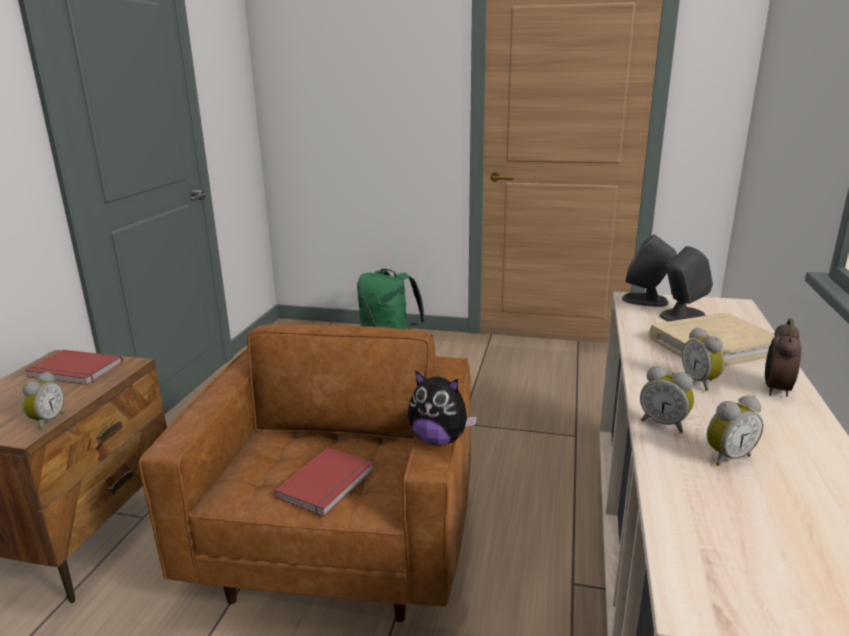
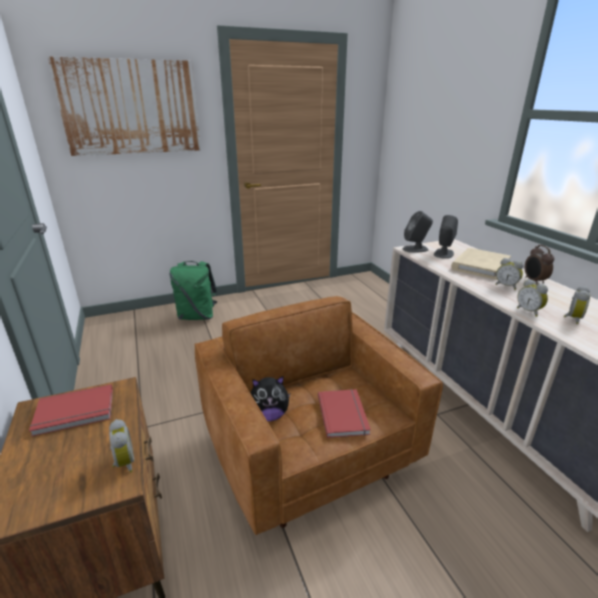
camera: 35 degrees left, 5 degrees up
plush toy [408,370,477,446] -> plush toy moved to [251,376,290,421]
alarm clock [640,366,694,433] -> alarm clock turned 60 degrees clockwise [517,279,548,317]
none -> picture [47,56,201,156]

